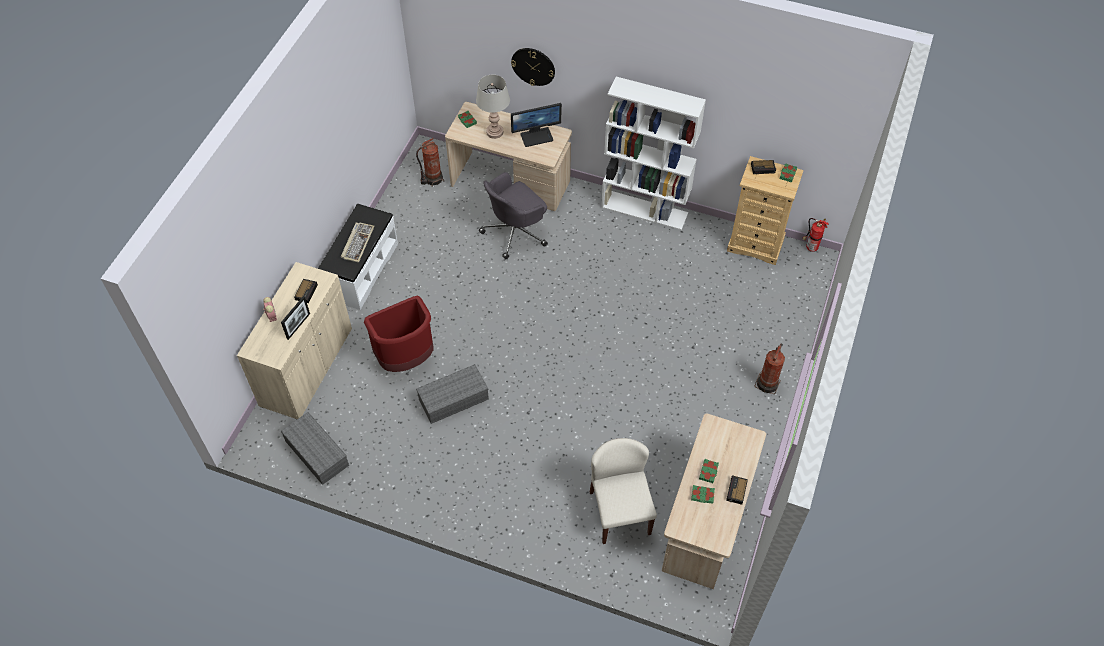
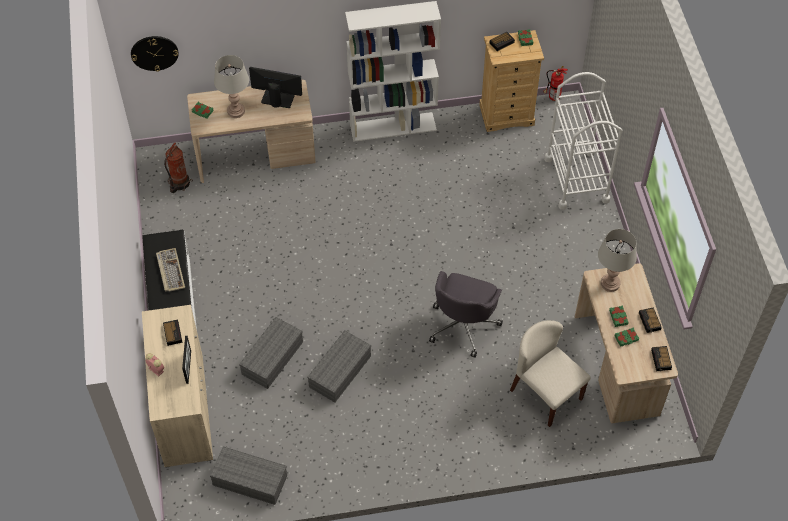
camera: 30 degrees left, 0 degrees up
red trash can [364,296,434,372] -> grey storage box [239,317,303,389]
grey office chair [479,172,548,259] -> grey office chair moved to [429,271,503,357]
wall clock [511,48,555,86] -> wall clock moved to [131,36,179,72]
monitor [511,103,562,147] -> monitor turned 120 degrees counterclockwise [249,67,302,108]
fire extinguisher [755,344,785,394] -> none
none -> white cart [544,72,622,210]
none -> grey table lamp [598,229,637,292]
none -> alarm clock [651,346,672,371]

